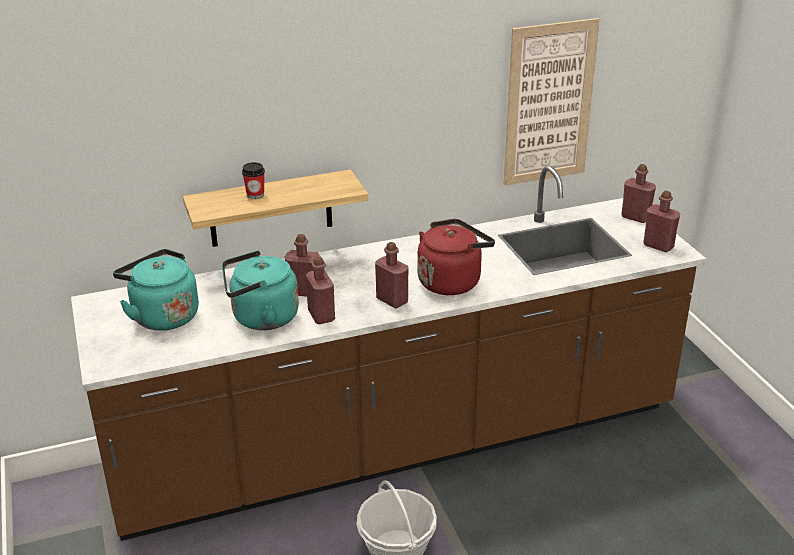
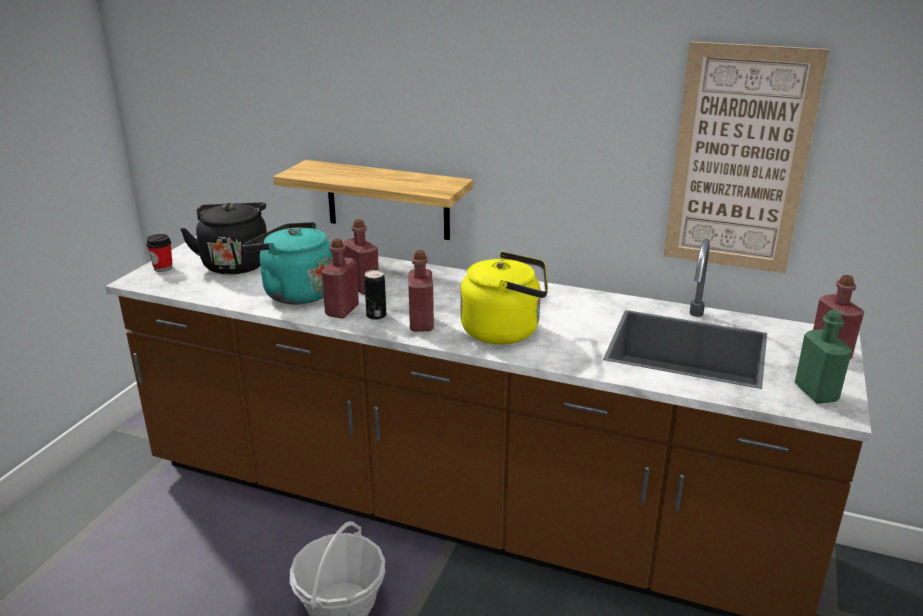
camera: 40 degrees right, 5 degrees down
turquoise kettle [113,249,199,331] -> black kettle [180,202,267,274]
cup [242,162,265,199] -> cup moved to [146,234,173,272]
red kettle [417,219,495,295] -> yellow kettle [460,252,548,345]
red bottle [643,191,680,252] -> green bottle [794,310,852,404]
none -> can [364,270,386,320]

